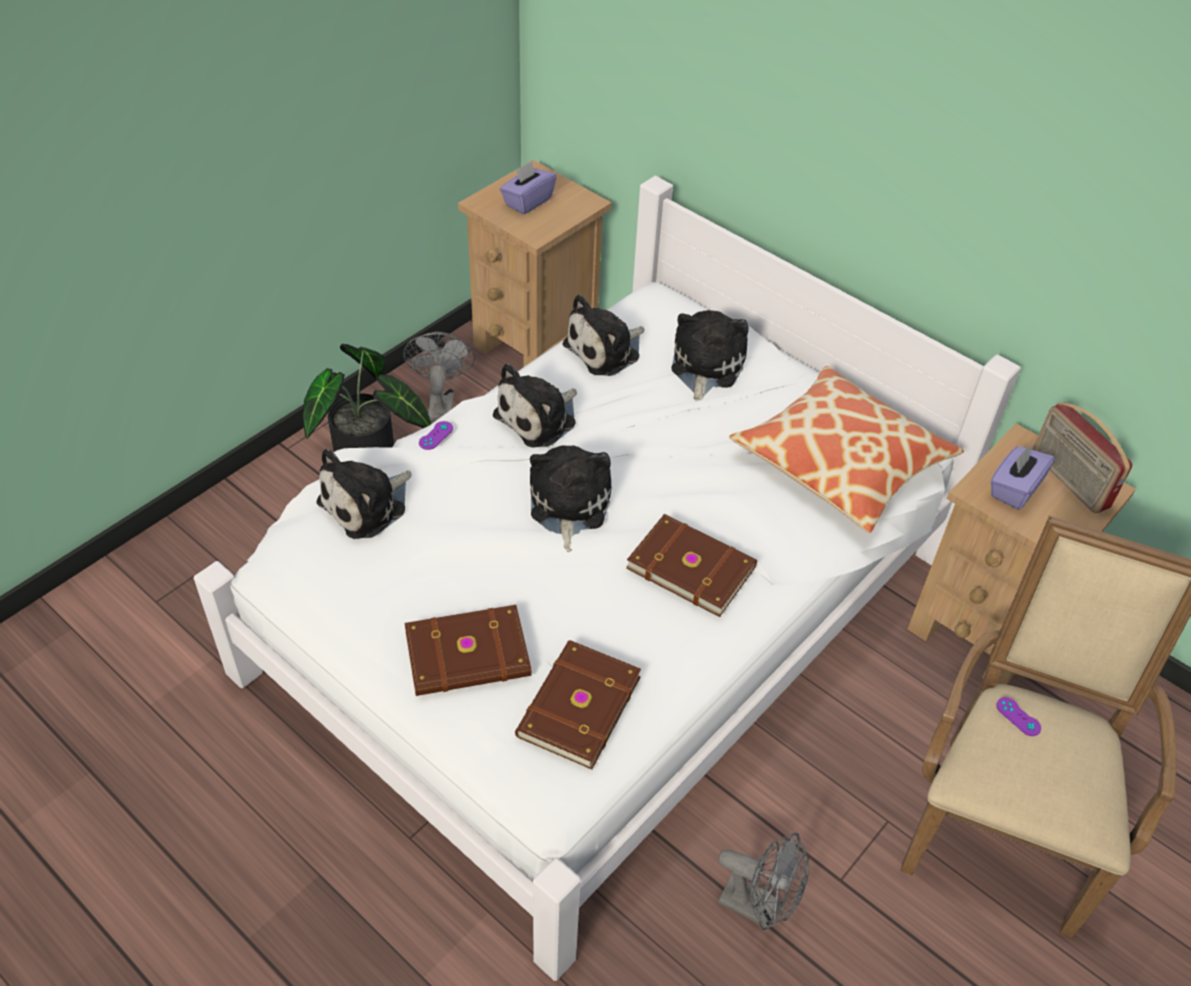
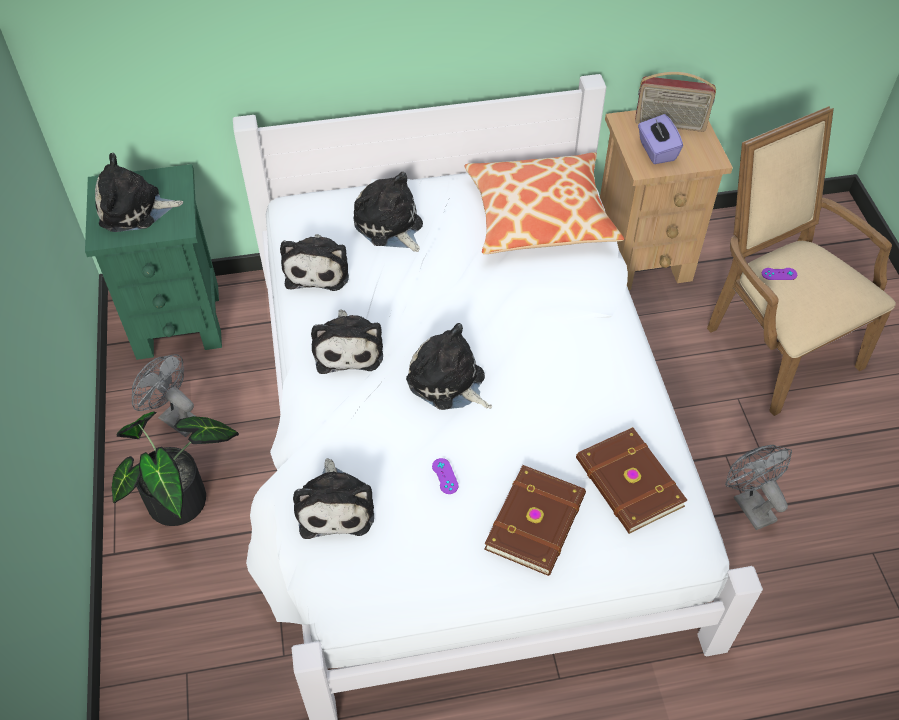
camera: 50 degrees left, 5 degrees up
purple game controller [419,421,453,450] -> purple game controller moved to [432,458,459,494]
beige nightstand [458,160,612,367] -> green nightstand [85,164,222,360]
purple tissue box [500,161,556,214] -> plush toy [95,153,183,232]
brown book [626,514,757,617] -> none
grey fan [718,832,809,930] -> grey fan turned 90 degrees counterclockwise [725,445,792,530]

